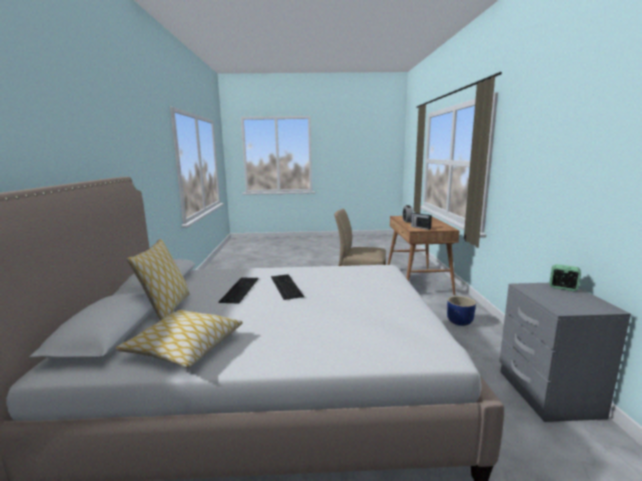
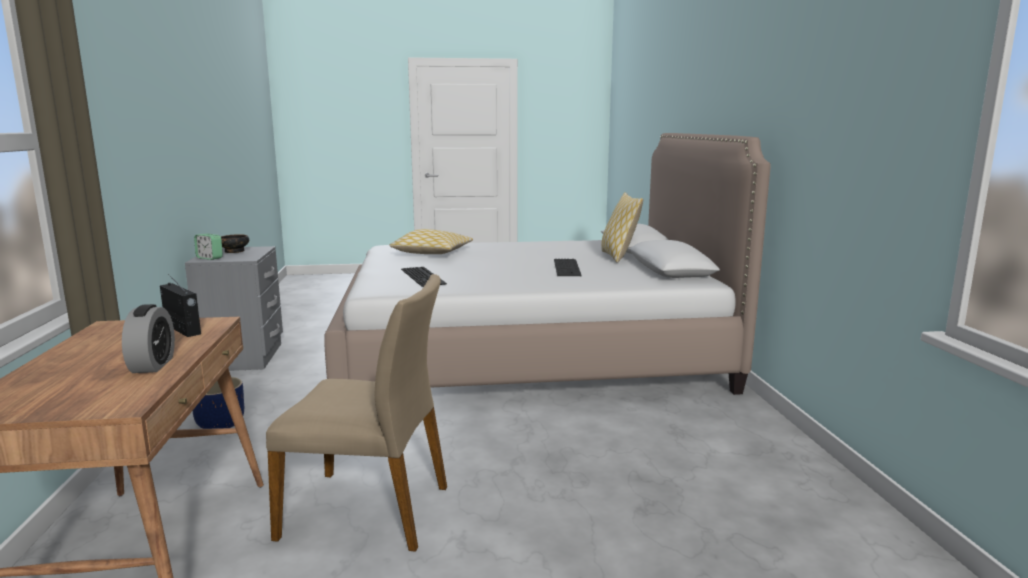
camera: 175 degrees right, 0 degrees up
pillow [115,310,243,368] -> pillow moved to [389,229,473,254]
keyboard [271,274,304,300] -> keyboard moved to [401,267,447,287]
none -> bowl [221,234,249,253]

